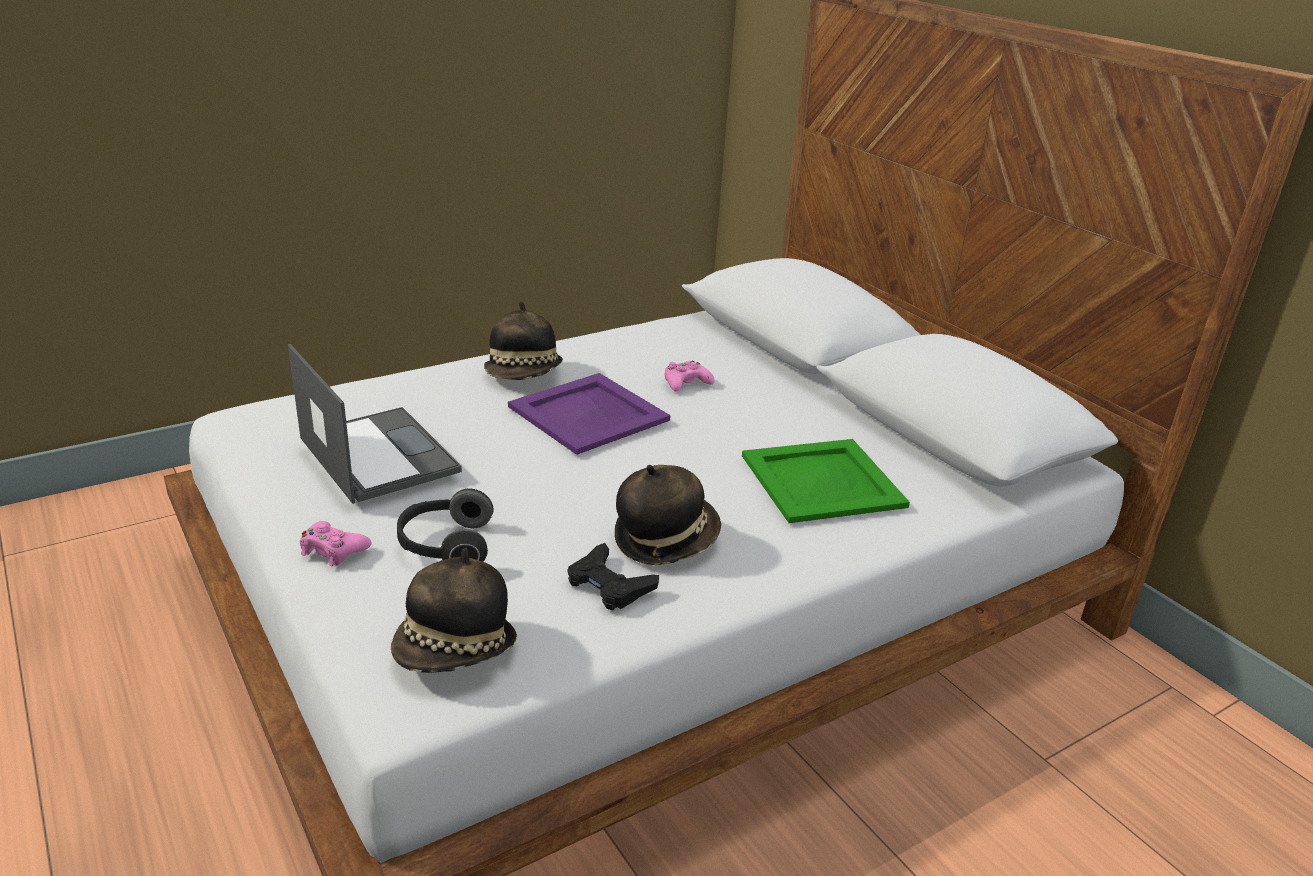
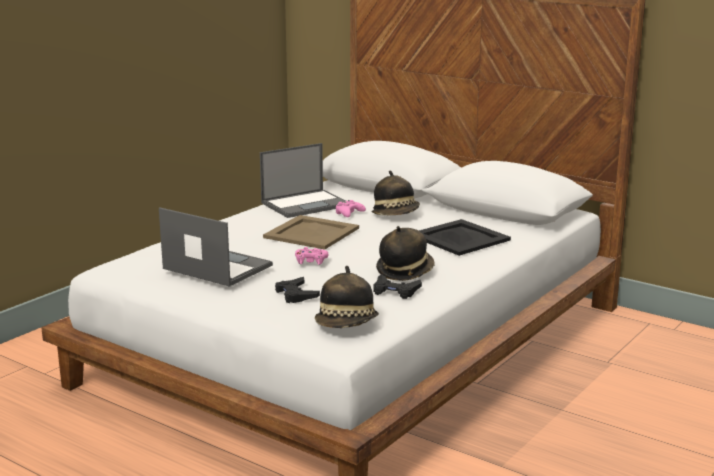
camera: 20 degrees left, 10 degrees down
pink game controller [300,521,371,566] -> pink game controller moved to [295,247,329,265]
headphones [397,489,493,562] -> black game controller [275,277,320,303]
hat [484,301,563,380] -> hat moved to [371,170,420,216]
purple tray [508,373,670,455] -> beige tray [263,215,359,250]
green tray [742,439,910,523] -> black tray [419,219,511,256]
none -> laptop [260,143,346,218]

